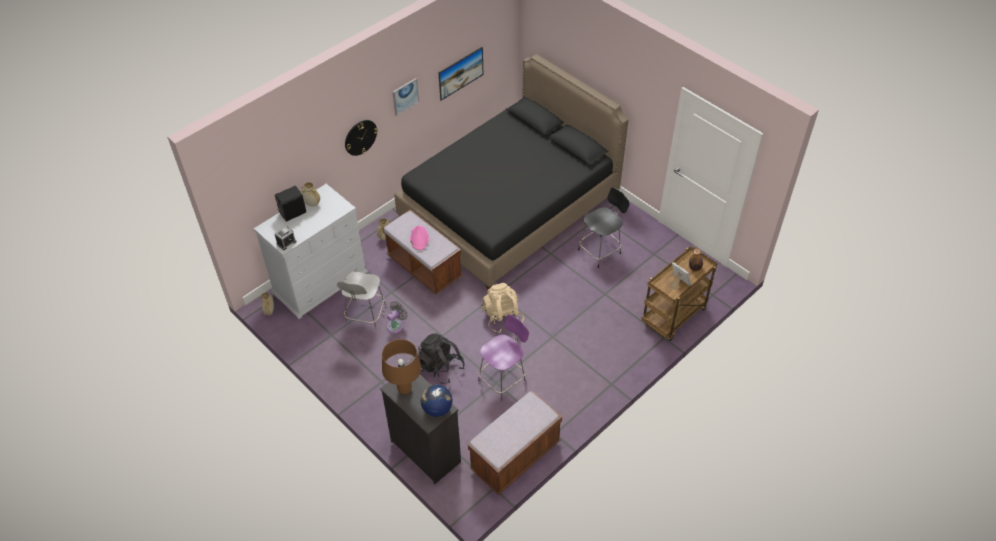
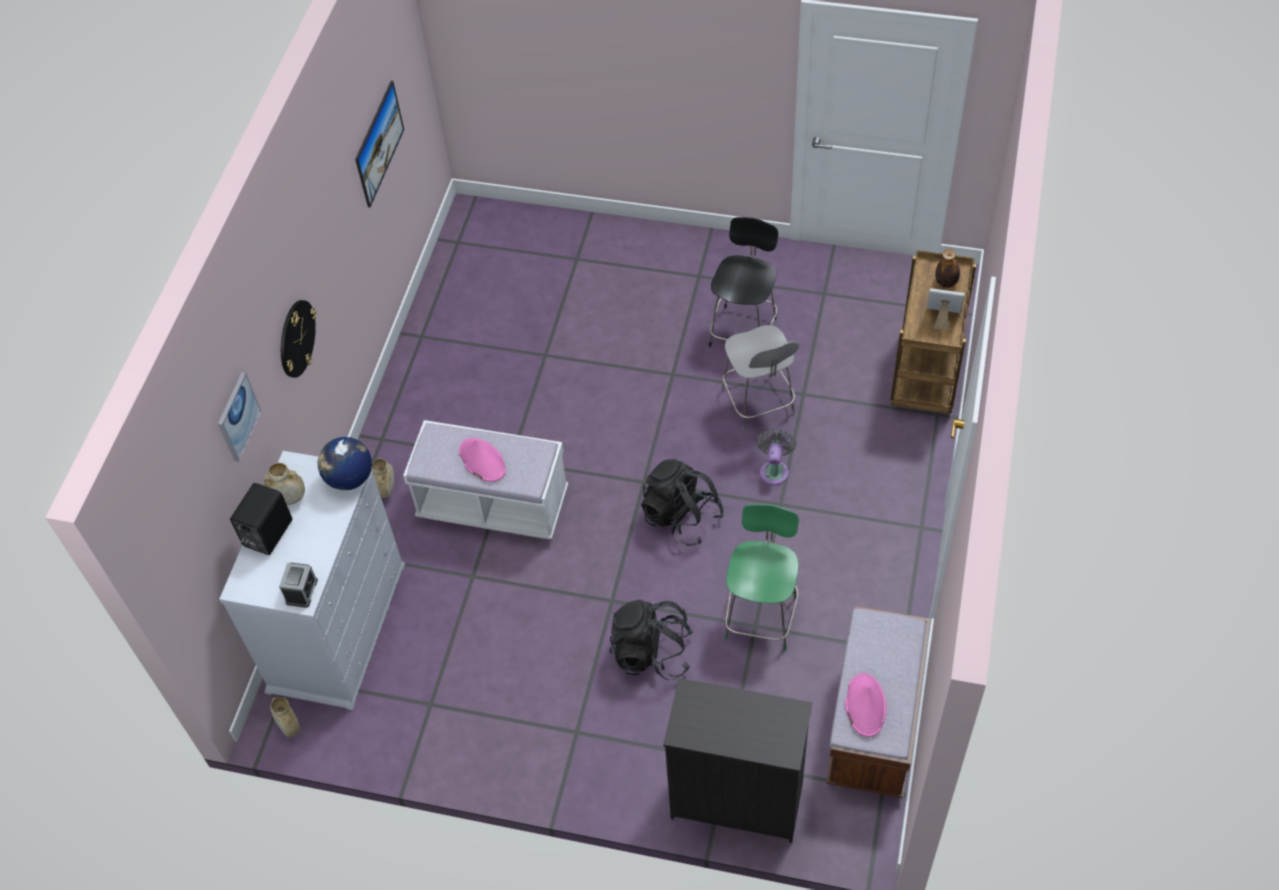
camera: 30 degrees left, 5 degrees up
grey chair [337,272,386,330] -> grey chair moved to [721,325,799,431]
brown table lamp [382,339,421,394] -> none
brown bench [383,209,463,295] -> white bench [403,420,568,540]
grey fan [387,301,408,333] -> grey fan moved to [756,429,797,485]
picture [393,78,419,116] -> picture moved to [218,372,261,462]
black bed [394,54,629,290] -> none
globe [421,385,452,417] -> globe moved to [318,437,372,490]
purple chair [478,314,529,401] -> green chair [725,504,799,650]
beige backpack [481,283,524,333] -> black backpack [641,459,724,546]
none -> pink hat [845,673,887,737]

